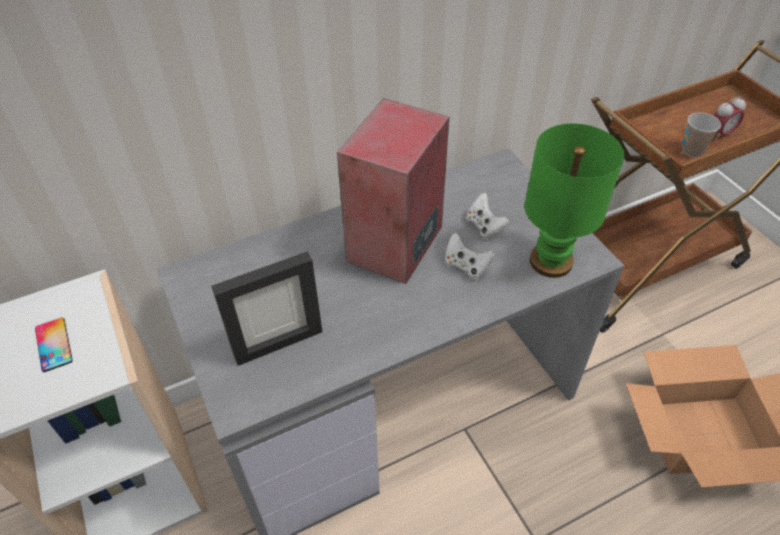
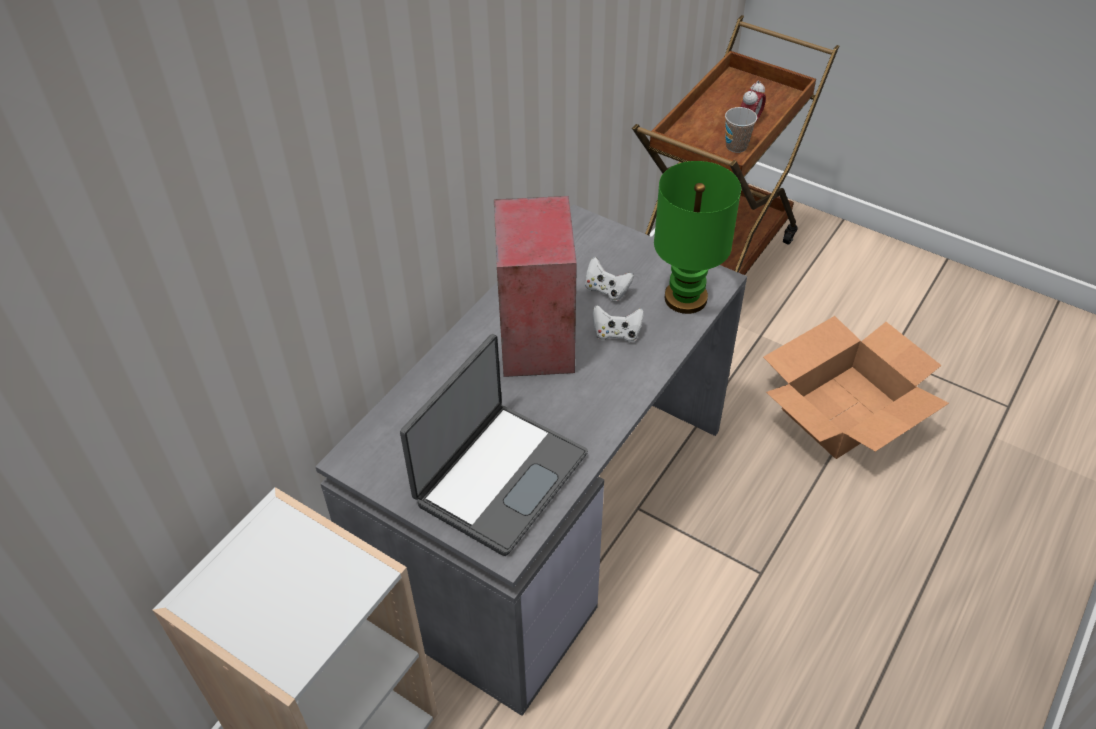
camera: 30 degrees left, 0 degrees up
phone [35,318,73,372] -> none
picture frame [211,252,322,366] -> laptop [400,334,588,556]

